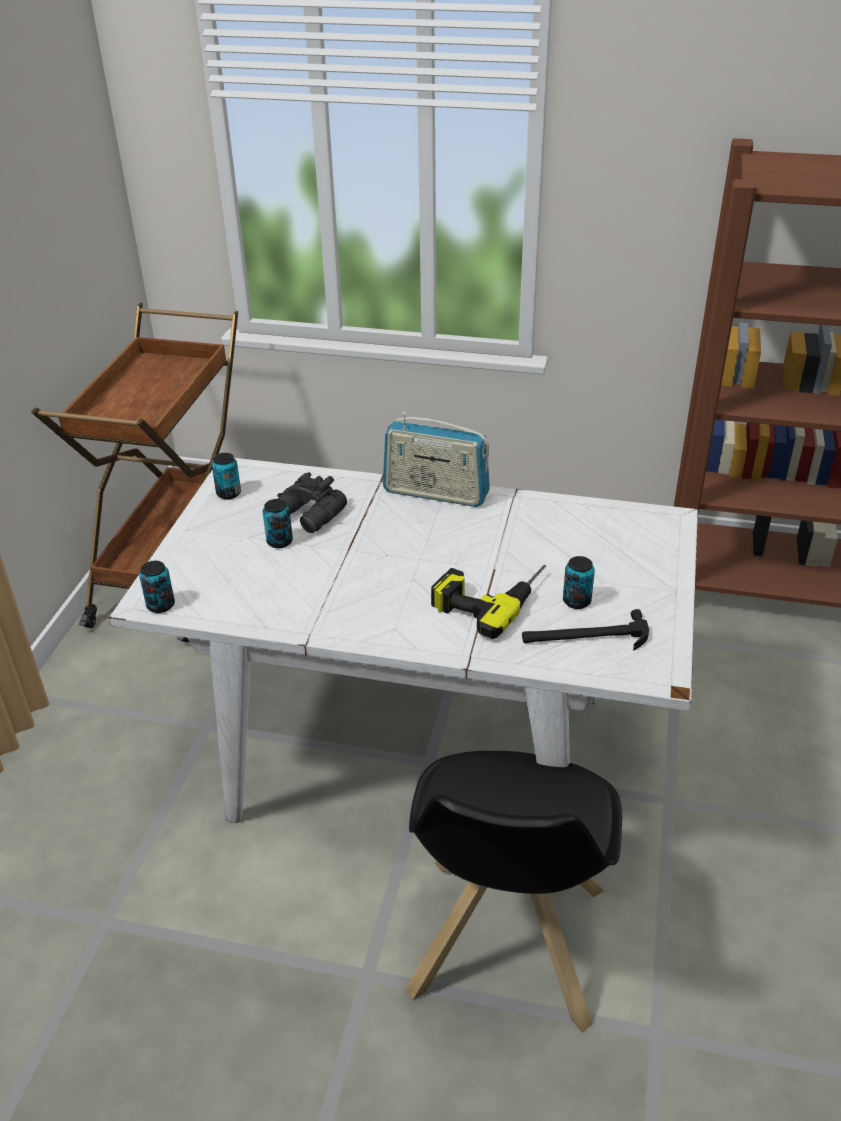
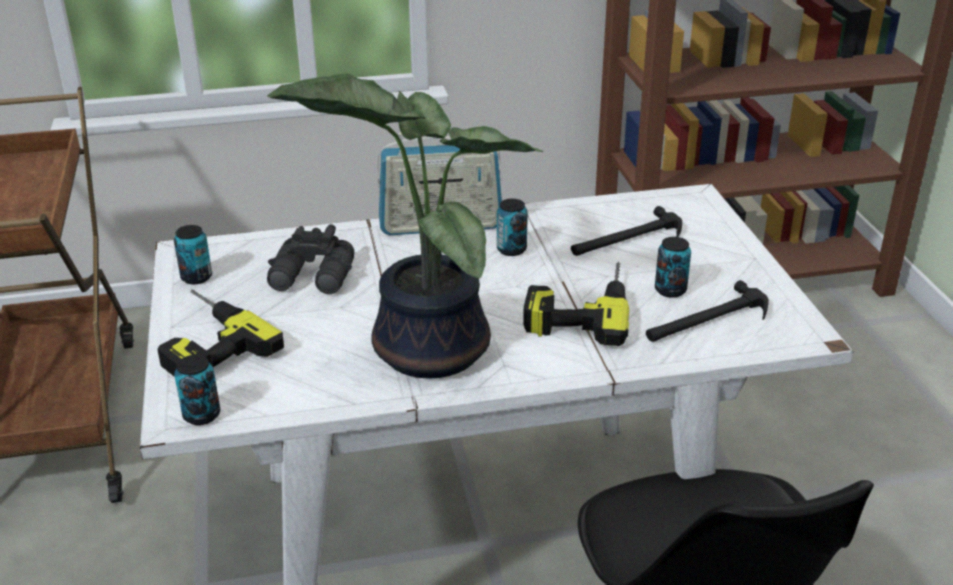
camera: 25 degrees left, 5 degrees down
can [263,499,293,548] -> can moved to [497,199,528,256]
none -> power drill [157,290,284,377]
none -> potted plant [267,74,543,378]
none -> hammer [571,206,682,256]

